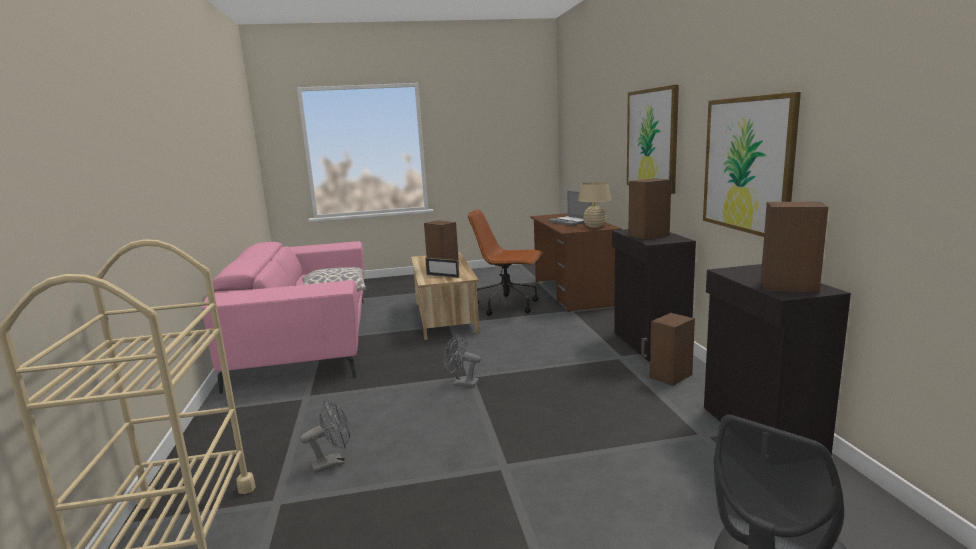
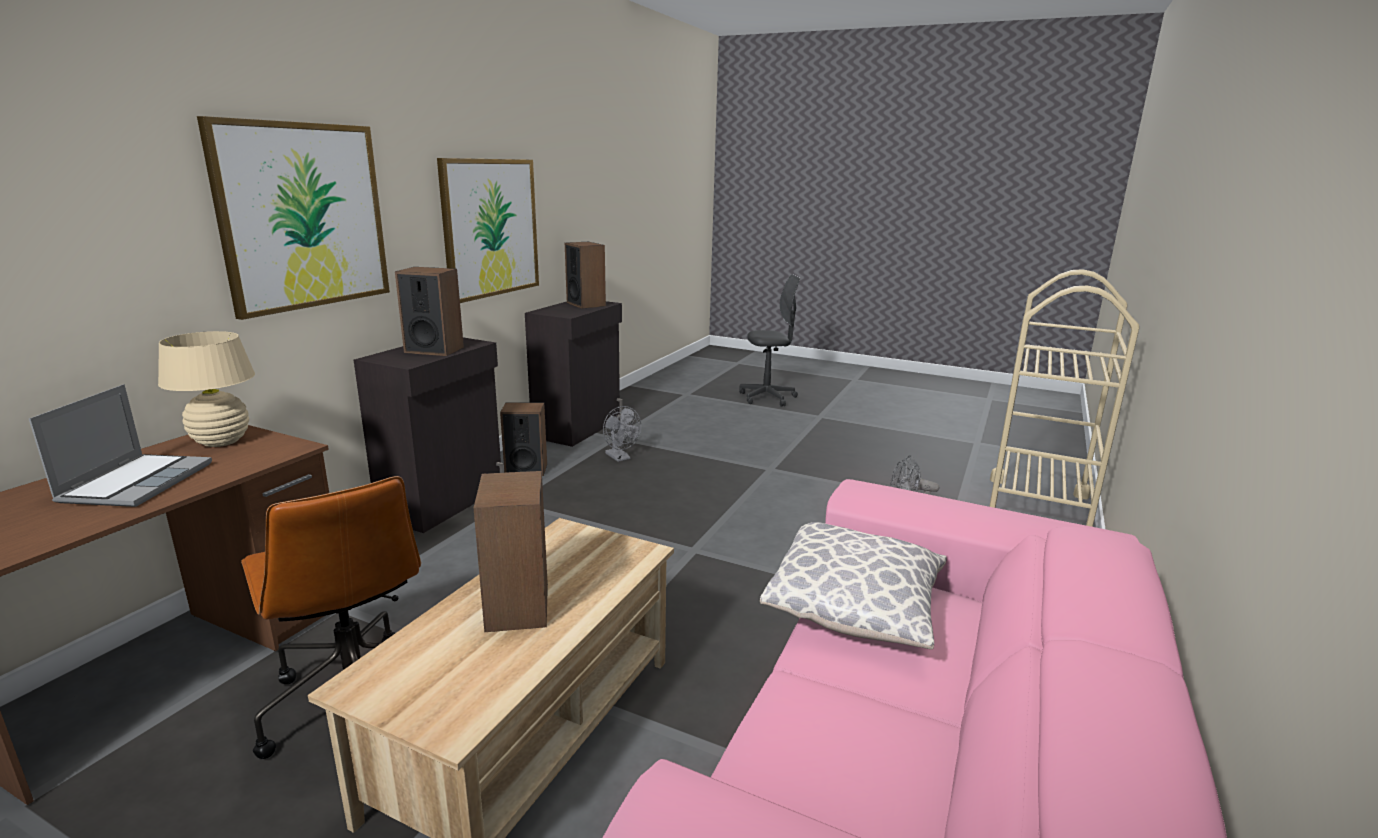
camera: 145 degrees left, 5 degrees up
picture frame [425,258,459,278] -> none
grey fan [444,334,481,387] -> grey fan moved to [603,406,641,462]

